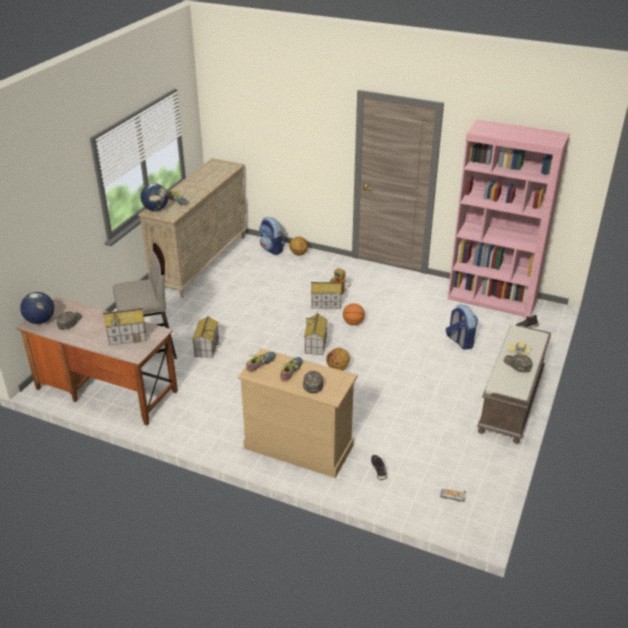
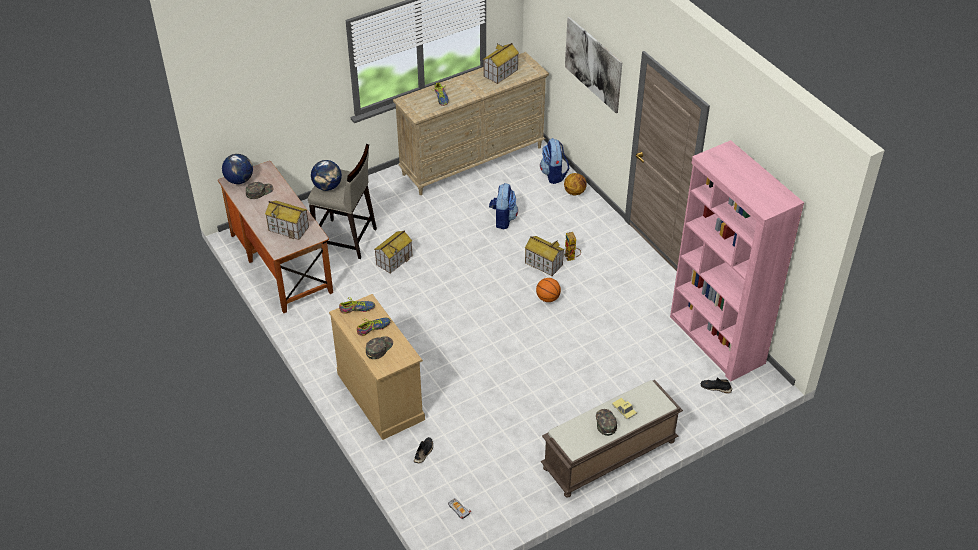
camera: 35 degrees right, 10 degrees up
globe [140,183,168,211] -> globe moved to [311,160,342,191]
toy house [304,313,327,355] -> toy house moved to [483,43,519,84]
basketball [326,348,350,371] -> none
backpack [446,305,478,350] -> backpack moved to [489,183,518,229]
none -> picture [565,17,622,113]

